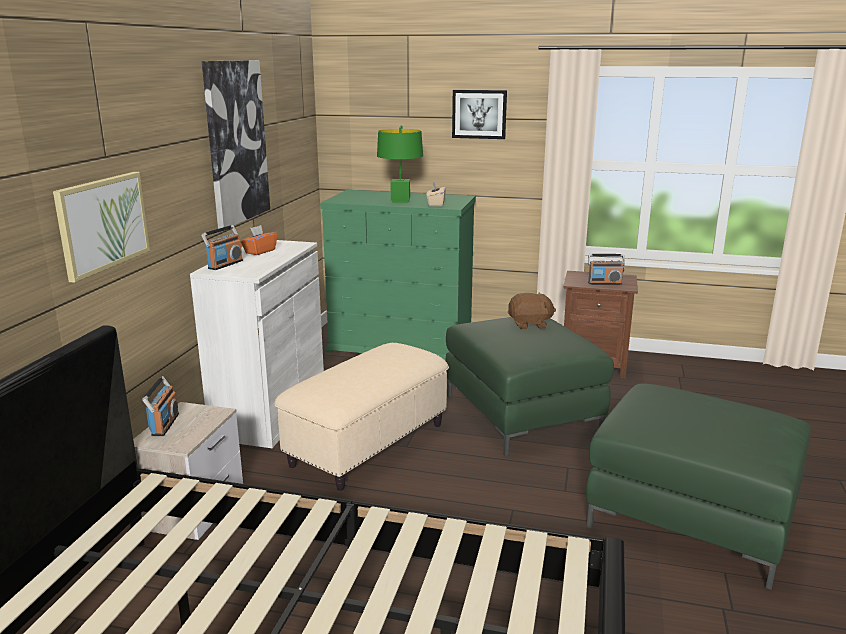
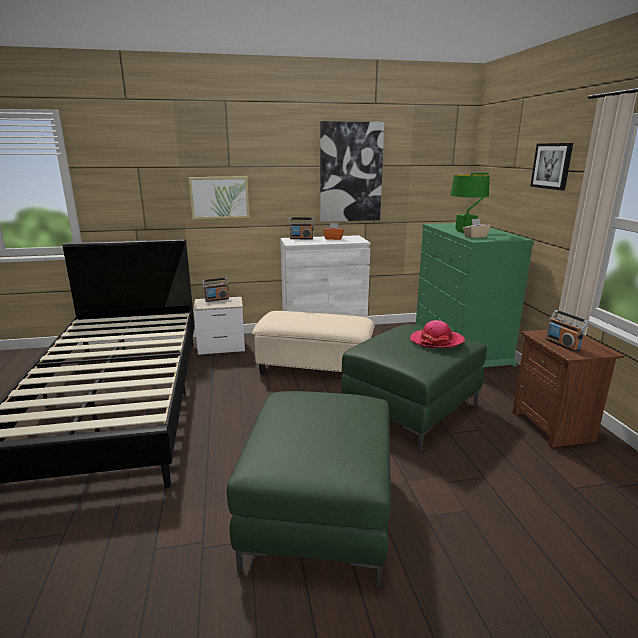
camera: 65 degrees right, 0 degrees up
brown plush toy [508,293,556,329] -> hat [410,320,465,348]

